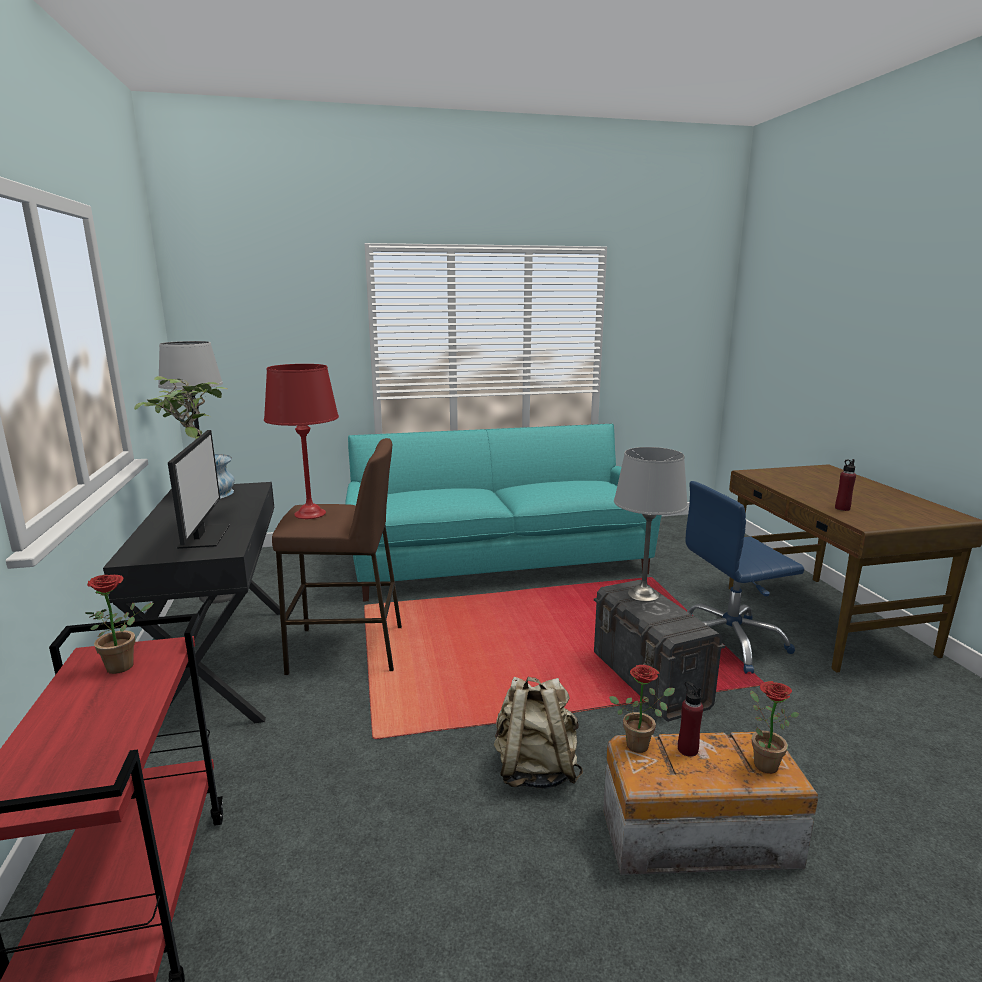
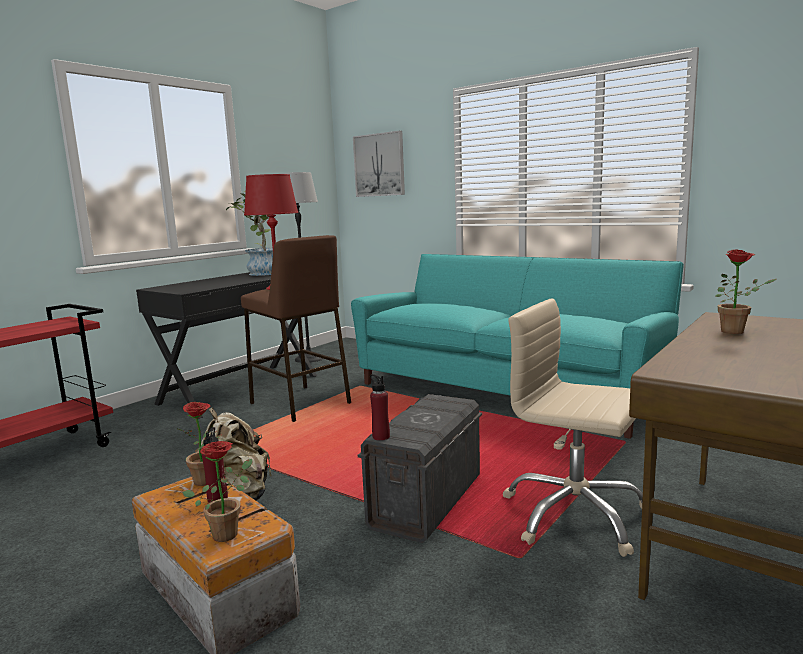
camera: 50 degrees right, 5 degrees down
potted plant [85,575,154,674] -> potted plant moved to [715,249,776,334]
monitor [168,430,230,549] -> none
grey table lamp [614,447,688,602] -> none
blue office chair [685,481,804,674] -> beige office chair [502,299,643,557]
red bottle [835,459,856,511] -> red bottle moved to [370,374,390,441]
none -> picture [353,131,405,197]

